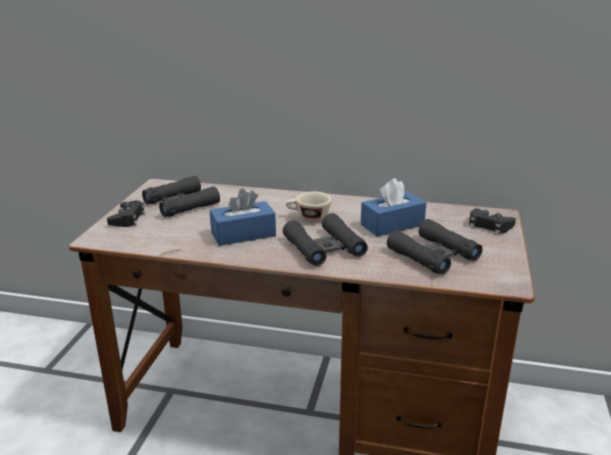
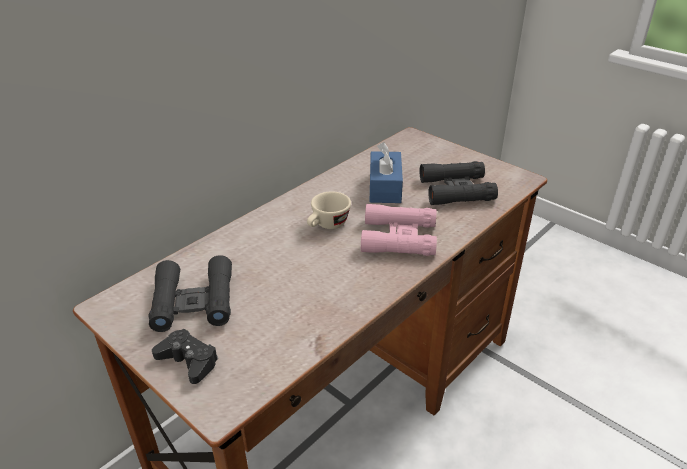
camera: 60 degrees left, 10 degrees up
blue tissue box [210,189,276,246] -> none
black binoculars [283,213,368,266] -> pink binoculars [361,204,437,256]
black game controller [469,209,516,235] -> none

